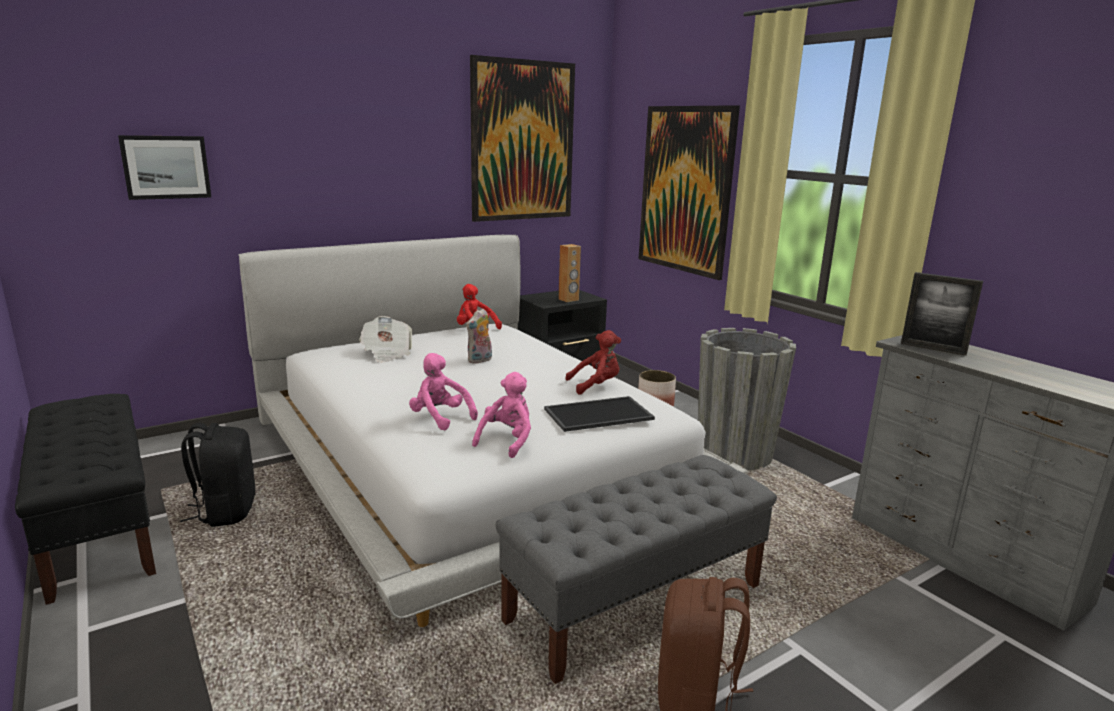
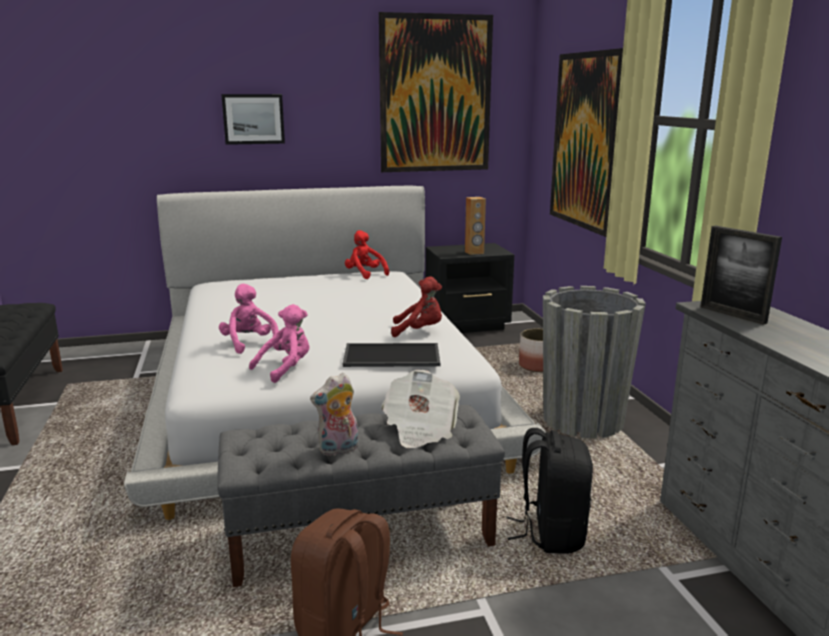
camera: 20 degrees right, 0 degrees up
picture [118,135,211,200] -> picture moved to [221,94,285,145]
black backpack [180,423,256,527] -> black backpack moved to [506,428,593,554]
newspaper [359,316,412,362] -> newspaper moved to [382,370,460,448]
plush toy [466,309,492,364] -> plush toy moved to [310,373,358,456]

